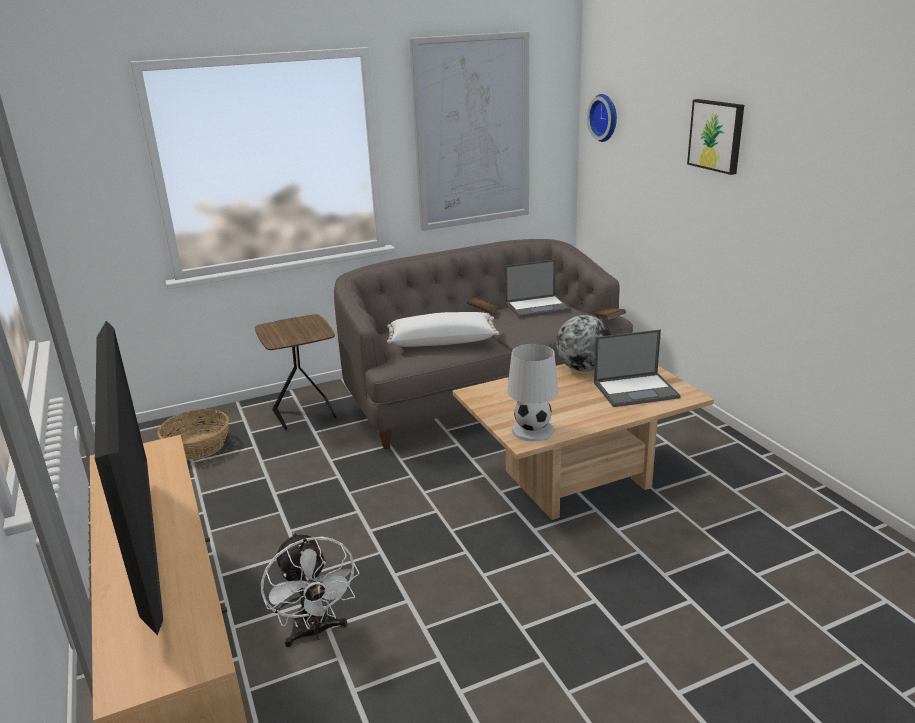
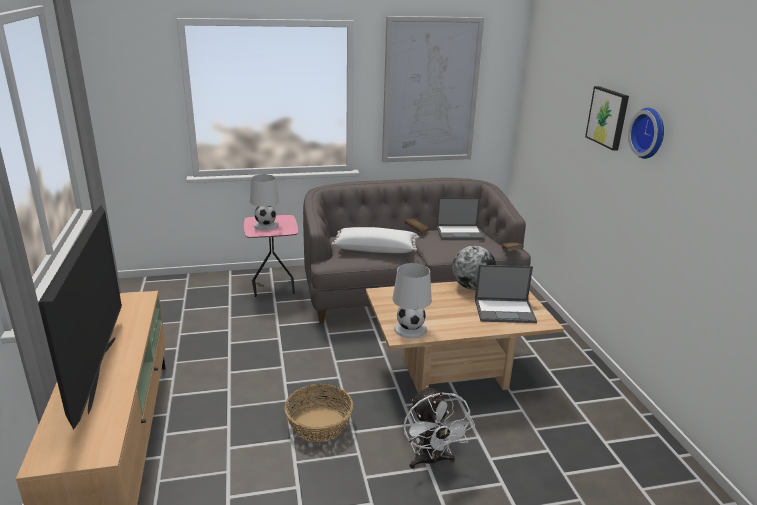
camera: 10 degrees right, 0 degrees up
basket [158,409,229,460] -> basket moved to [284,384,353,442]
brown side table [255,314,336,430] -> pink side table [244,215,298,297]
white fan [261,532,359,647] -> white fan moved to [403,386,475,469]
wall clock [587,94,617,142] -> wall clock moved to [628,108,664,159]
none -> white table lamp [250,174,279,230]

